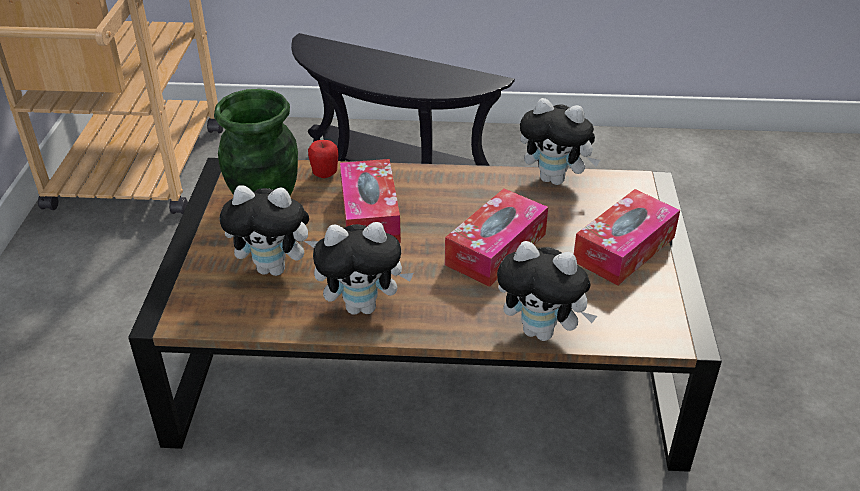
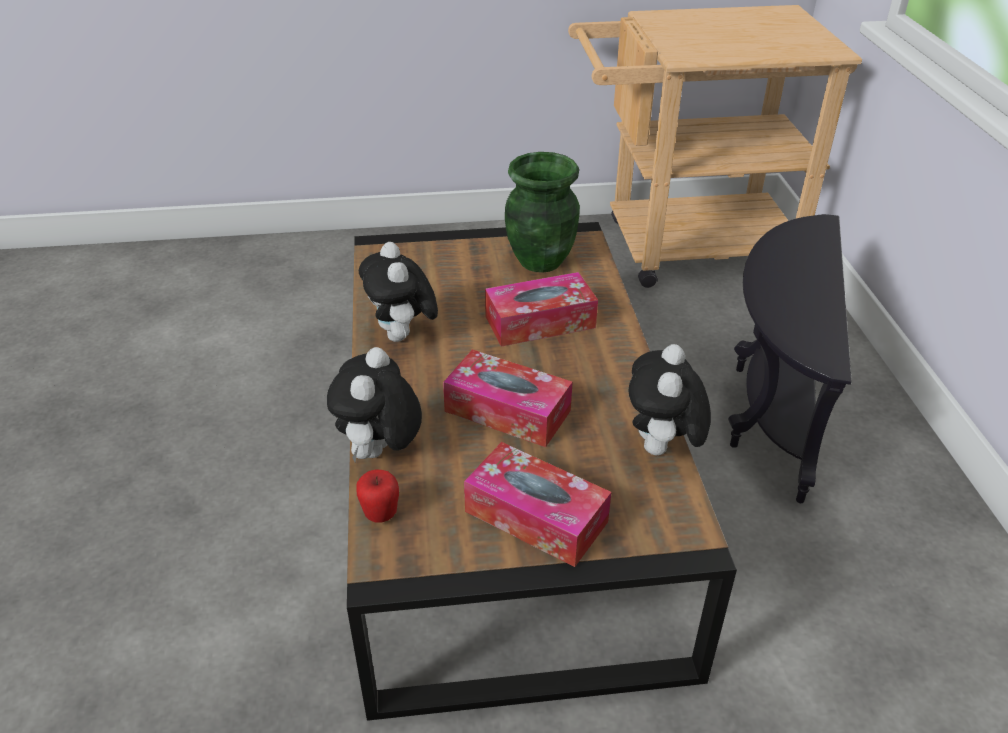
camera: 80 degrees right, 0 degrees up
plush toy [219,185,318,276] -> none
apple [308,140,339,178] -> apple moved to [356,470,399,522]

